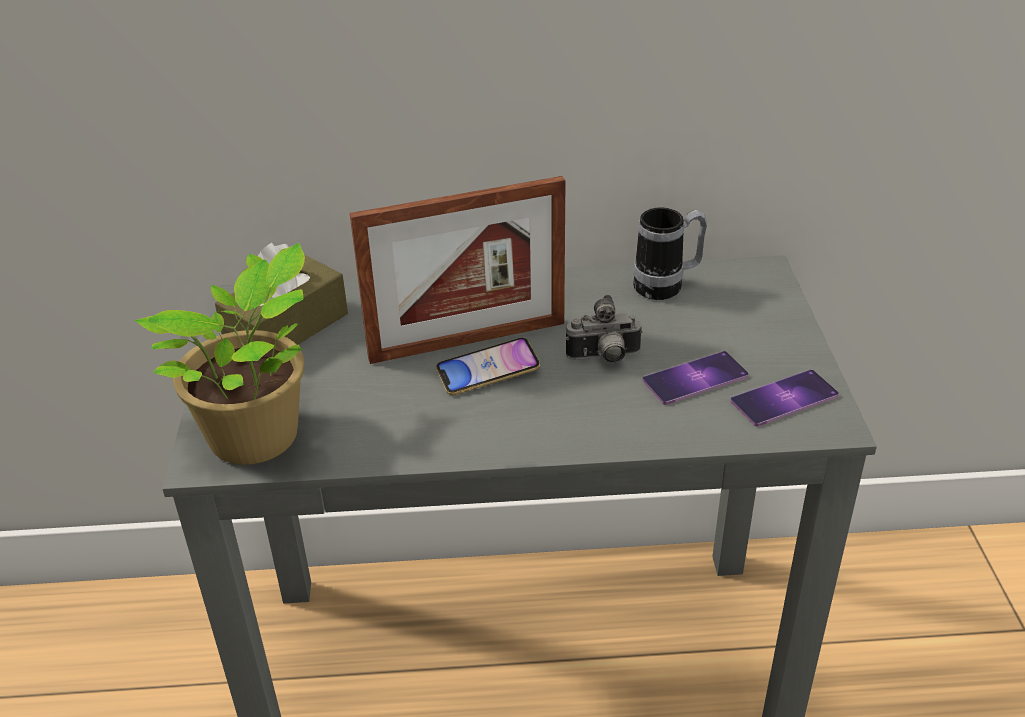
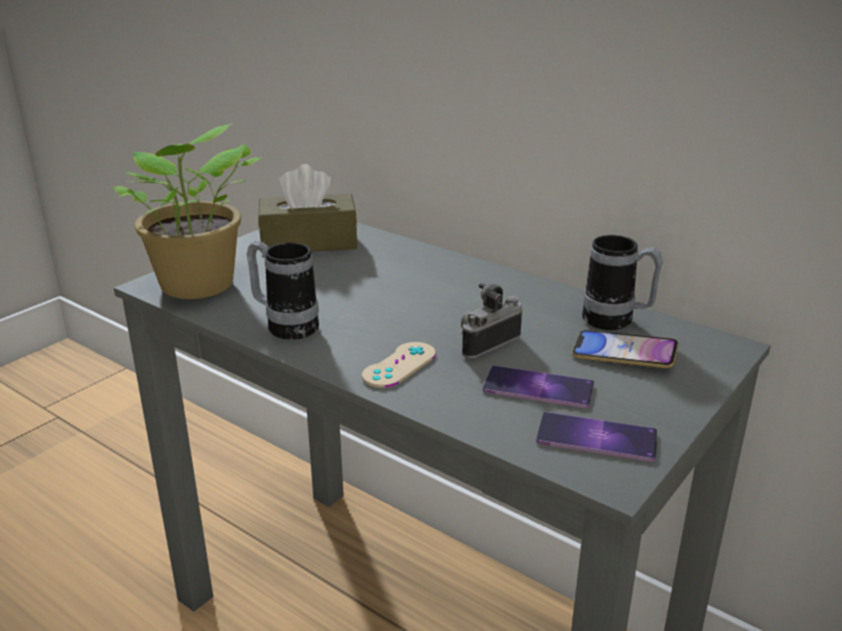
camera: 40 degrees right, 10 degrees down
picture frame [350,176,565,364] -> none
phone [436,338,540,395] -> phone moved to [572,330,679,368]
camera [566,295,643,363] -> camera turned 105 degrees clockwise [461,283,522,358]
none -> mug [246,241,319,340]
none -> beige game controller [362,342,436,388]

